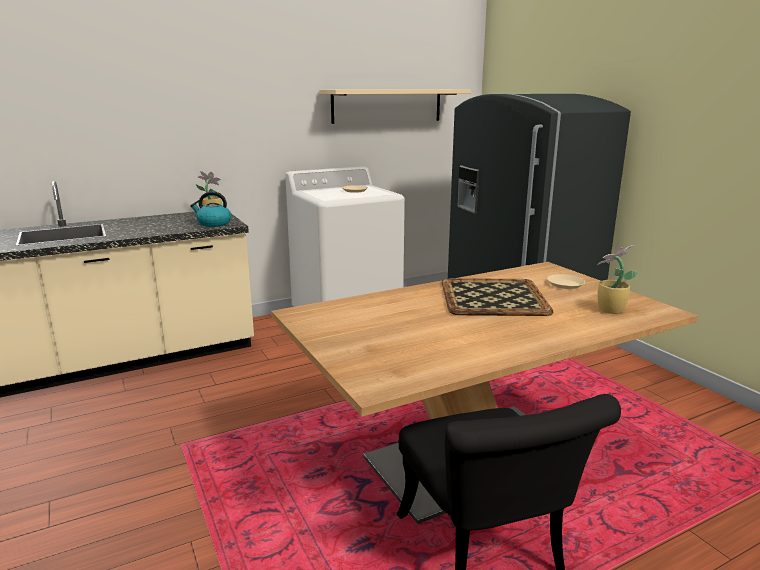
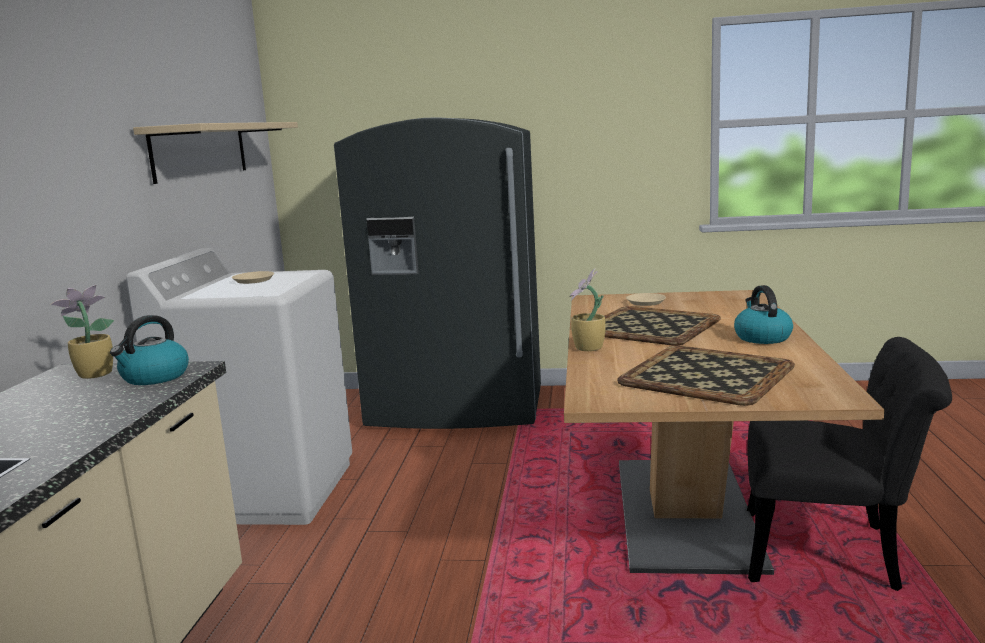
camera: 55 degrees left, 5 degrees down
potted plant [597,245,638,314] -> potted plant moved to [569,268,606,351]
none -> tray [617,345,795,406]
none -> kettle [734,285,793,344]

